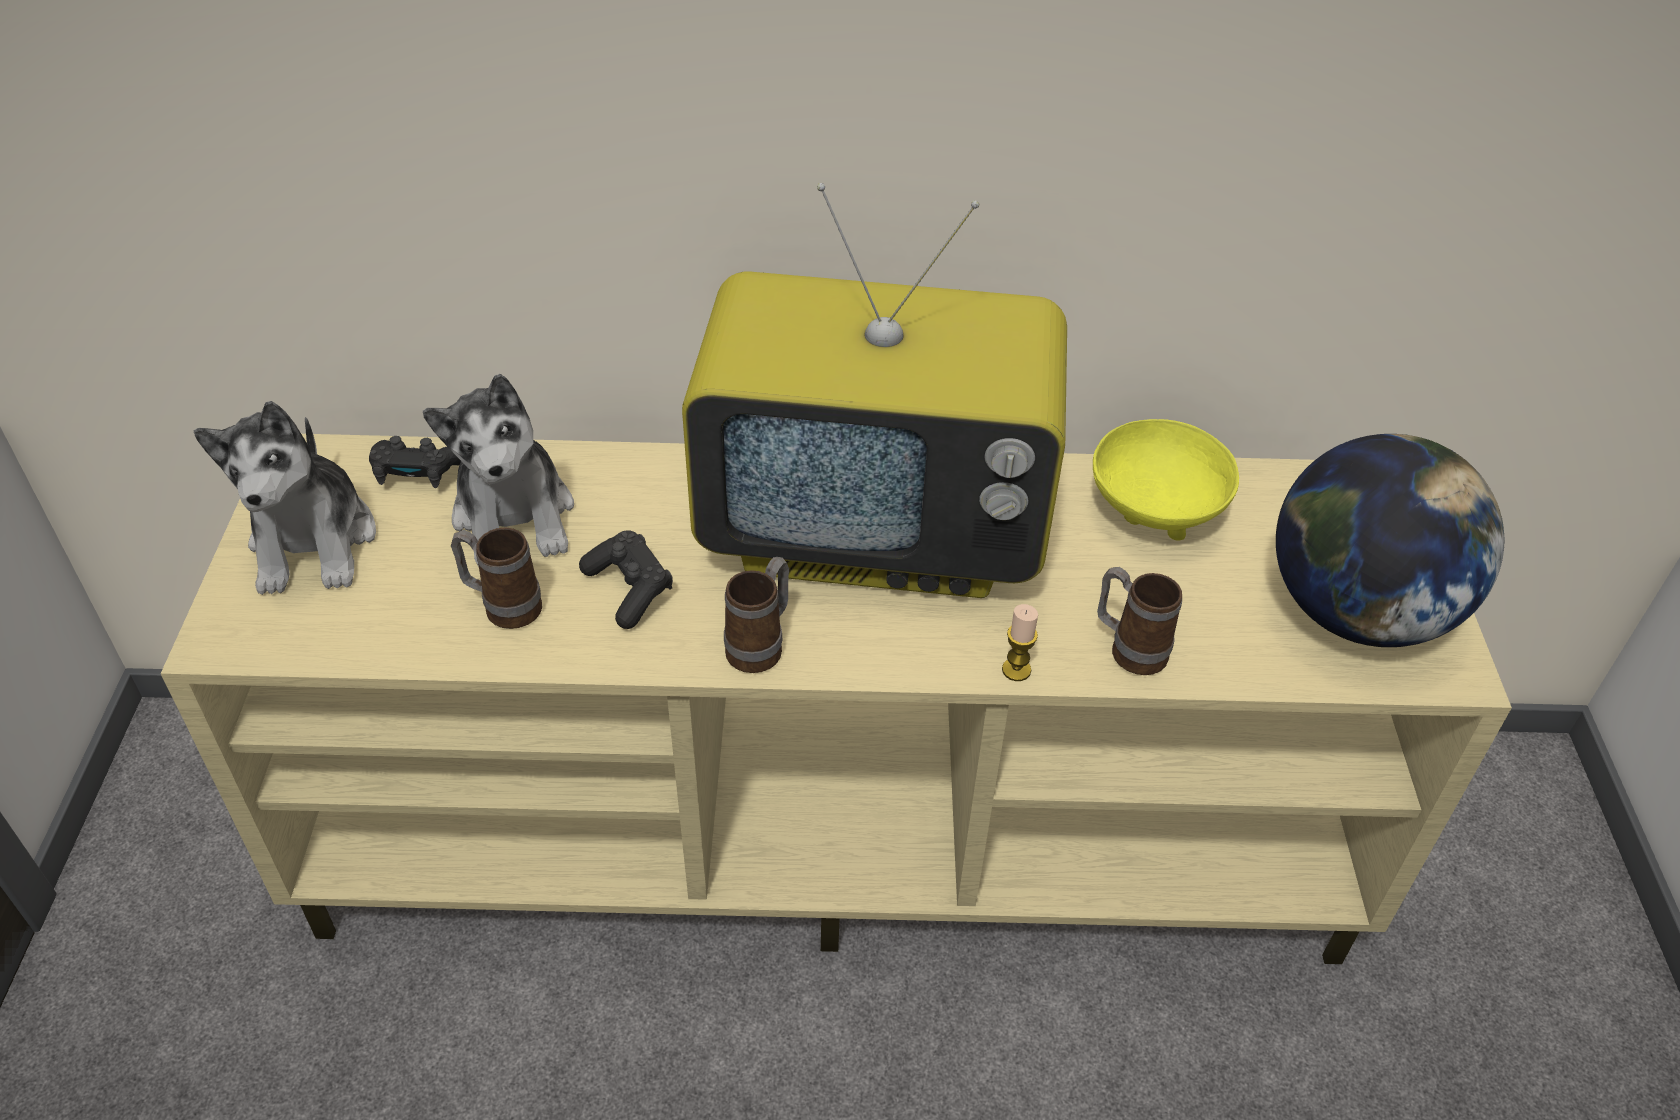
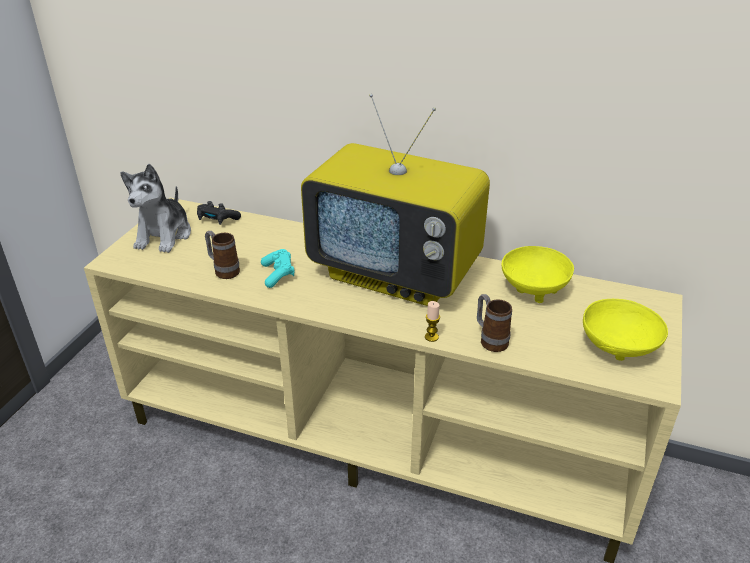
camera: 20 degrees right, 10 degrees down
plush toy [423,374,574,567] -> none
black game controller [579,530,673,629] -> turquoise game controller [261,249,295,288]
mug [724,557,789,673] -> none
globe [1276,434,1504,647] -> yellow bowl [583,299,668,361]

